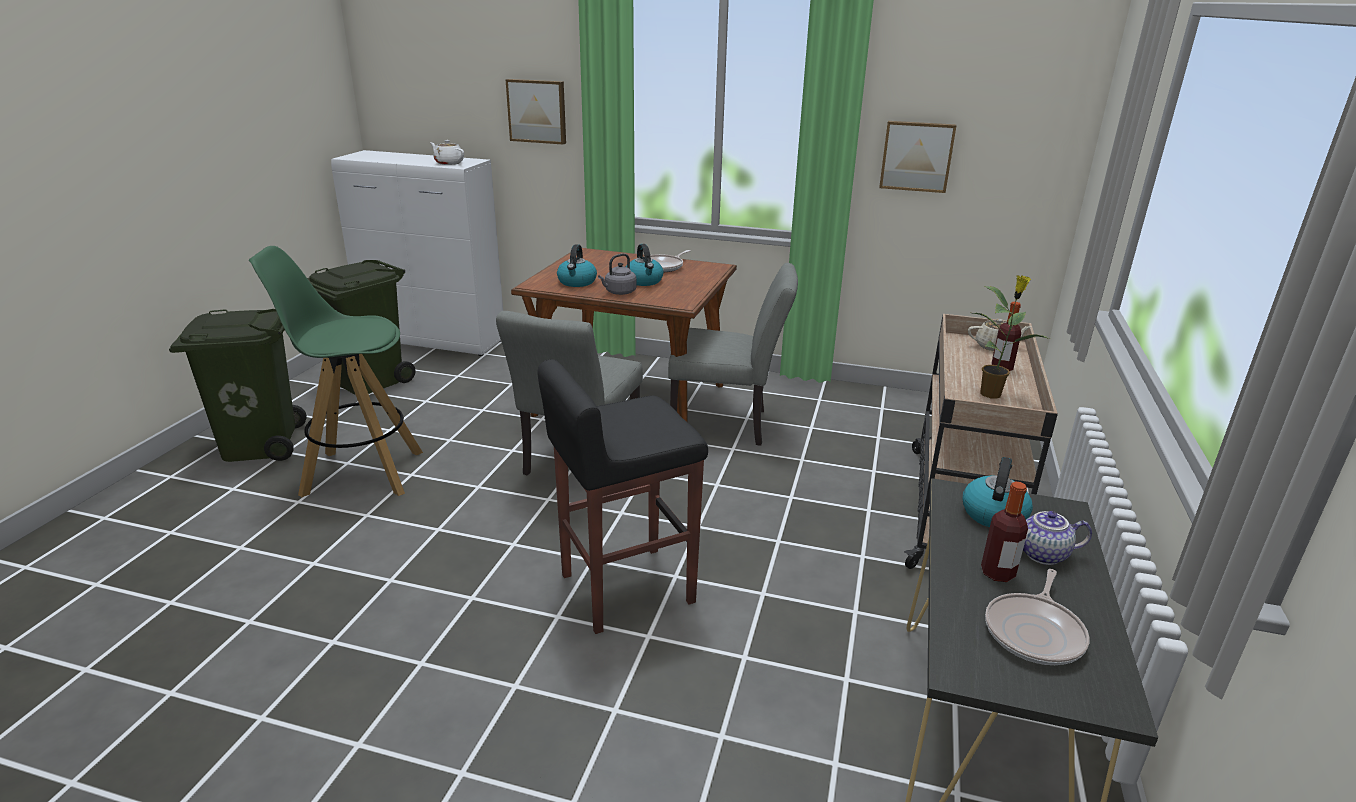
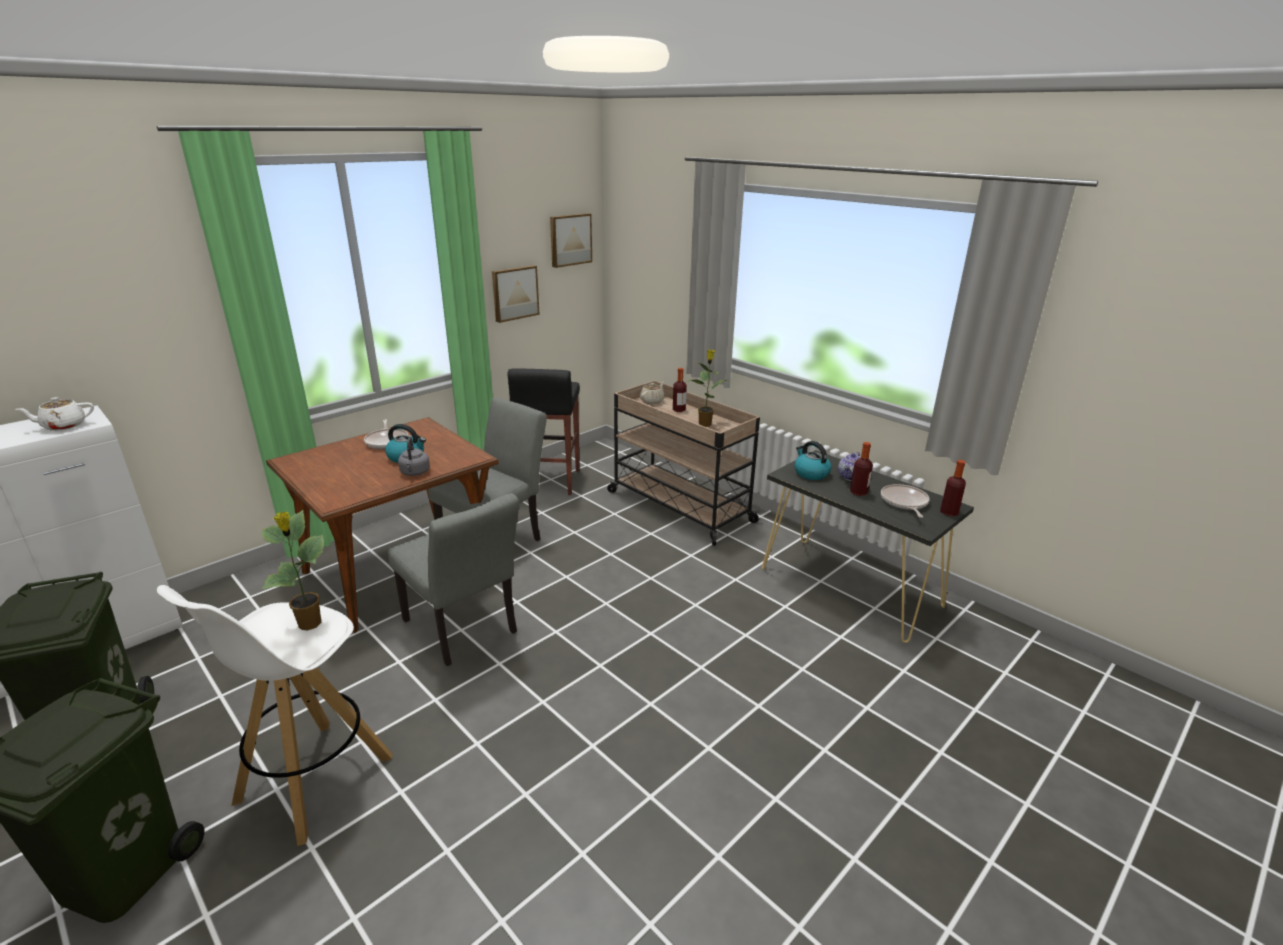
camera: 60 degrees left, 0 degrees up
green stool [249,246,423,497] -> white stool [157,585,392,846]
picture [506,79,566,144] -> picture moved to [550,213,592,268]
black stool [537,359,708,634] -> black stool moved to [507,368,580,495]
kettle [557,244,597,287] -> none
frying pan [985,569,1090,665] -> frying pan turned 150 degrees counterclockwise [881,484,930,518]
none -> potted plant [261,510,324,630]
none -> bottle [940,460,966,516]

